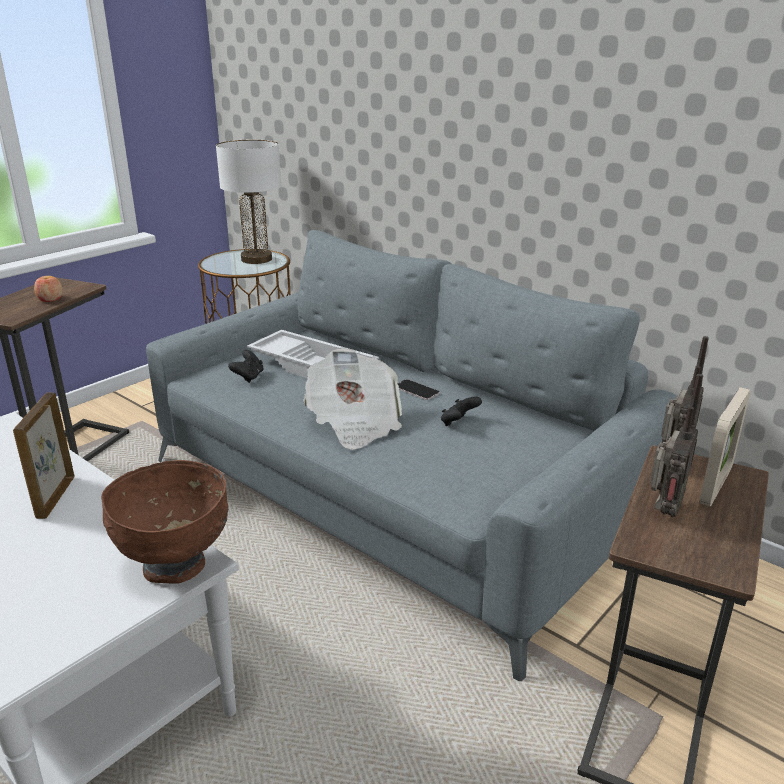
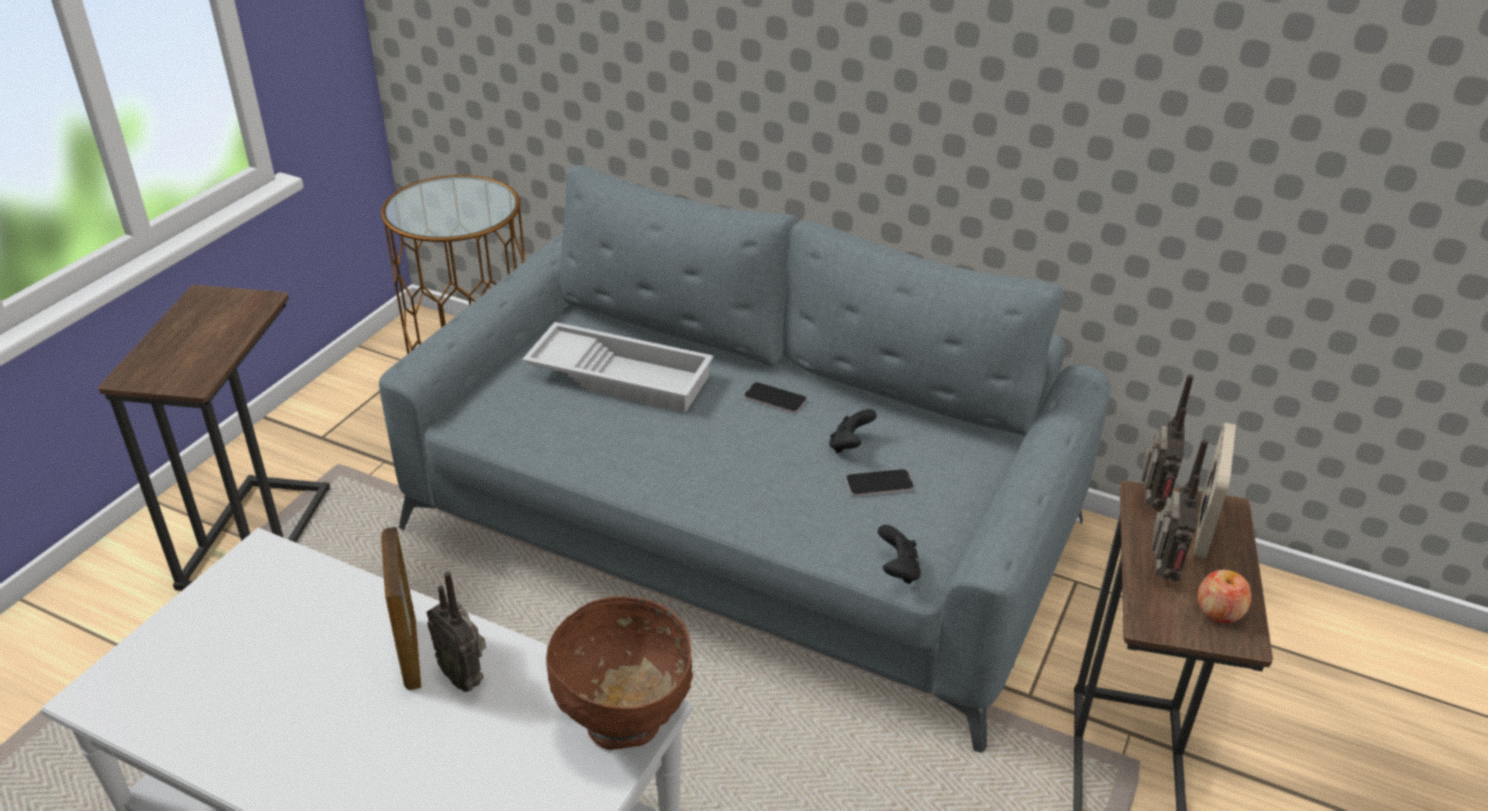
camera: 15 degrees left, 10 degrees up
apple [34,276,63,302] -> apple moved to [1197,569,1251,623]
table lamp [216,140,281,264] -> none
black game controller [228,350,264,383] -> black game controller moved to [878,525,921,584]
newspaper [304,348,402,450] -> none
none -> radio [427,571,486,692]
none -> phone [846,469,914,496]

